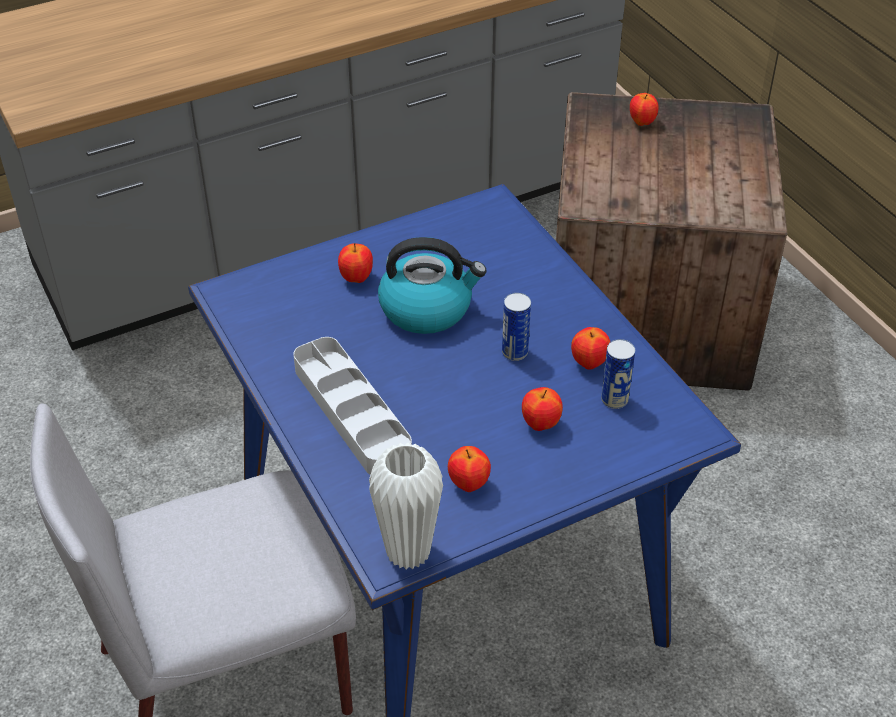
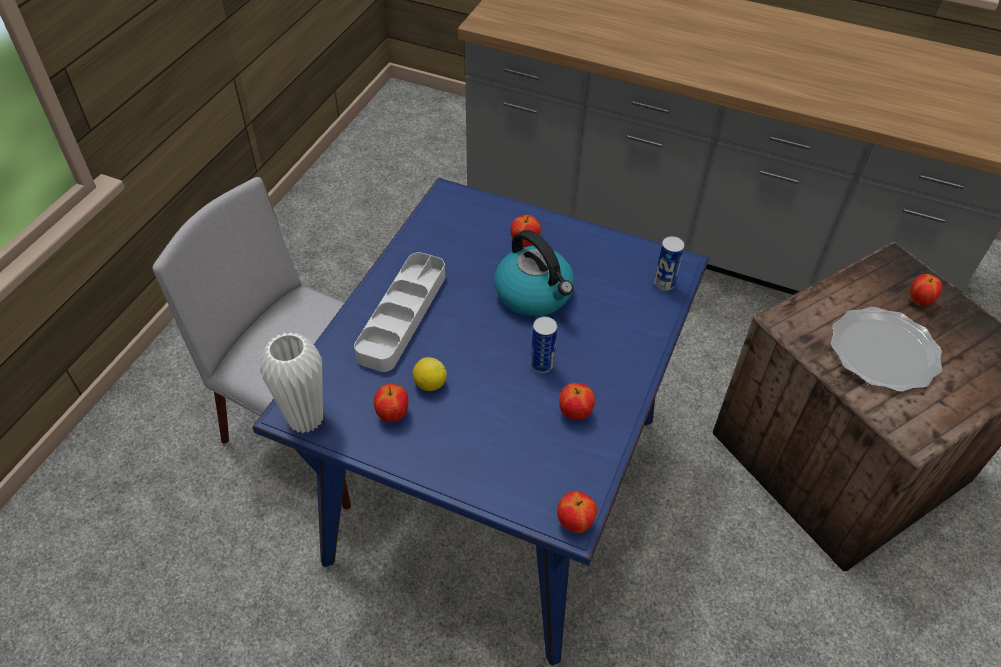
camera: 50 degrees right, 5 degrees up
apple [522,387,563,431] -> apple moved to [557,491,597,533]
can [601,339,635,409] -> can moved to [654,236,685,291]
none -> lemon [413,357,447,391]
none -> plate [831,307,942,392]

